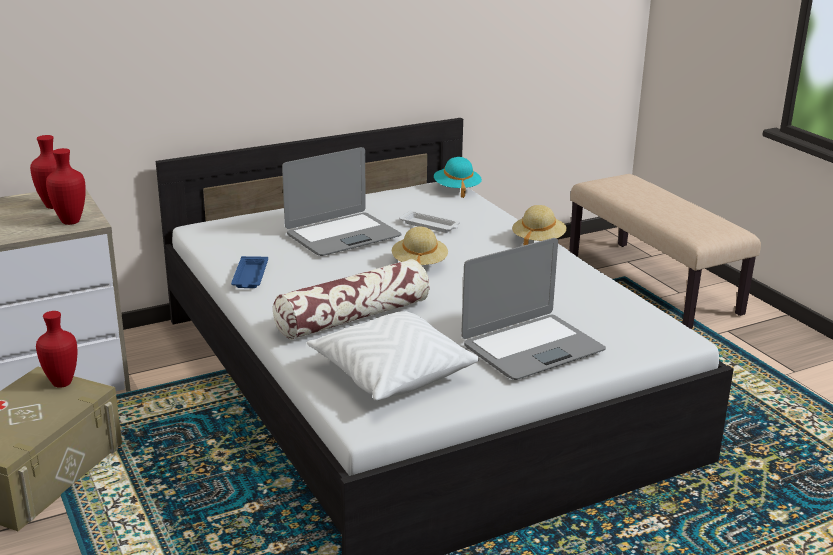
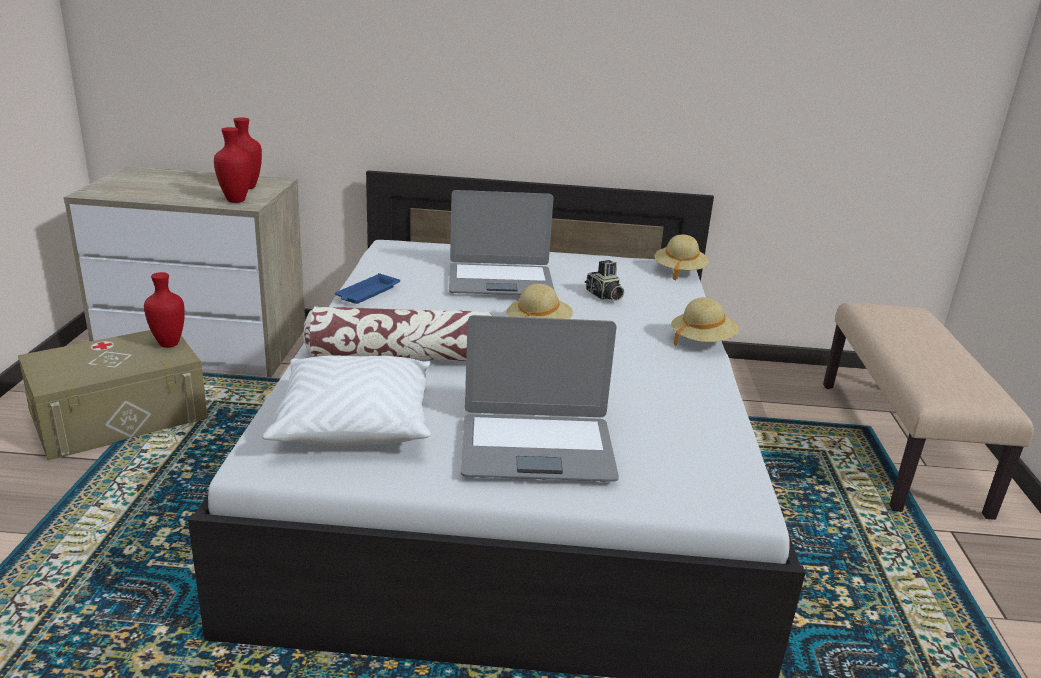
camera: 30 degrees right, 0 degrees up
white tray [399,210,460,233] -> camera [585,260,624,301]
turquoise hat [434,157,482,198] -> beige hat [655,235,709,281]

